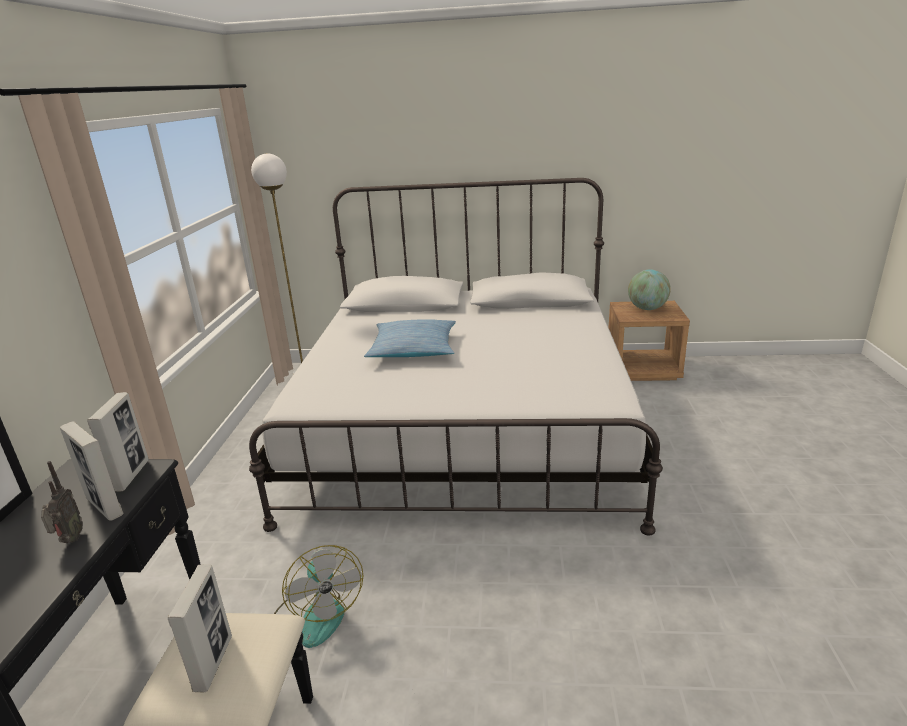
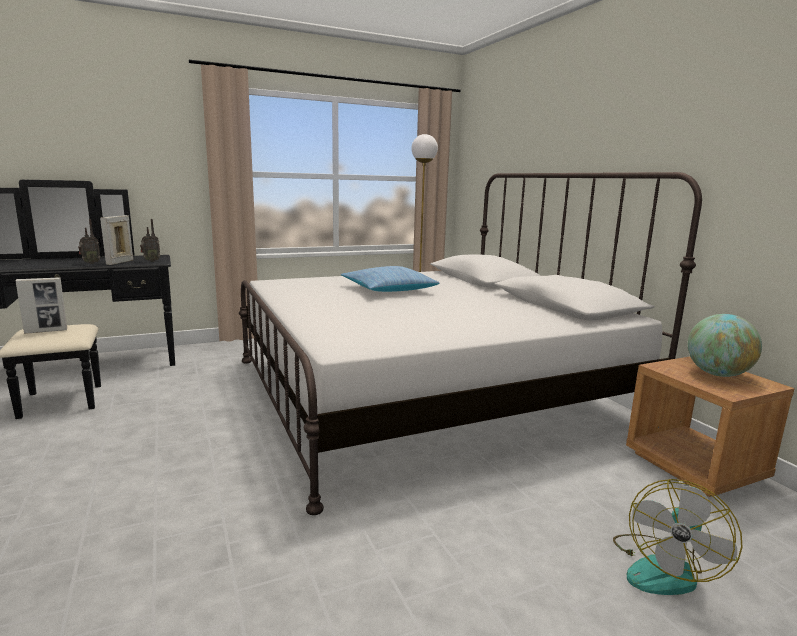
camera: 60 degrees right, 10 degrees down
picture frame [87,392,149,492] -> radio [140,219,161,262]
fan [274,545,364,648] -> fan moved to [613,479,743,595]

